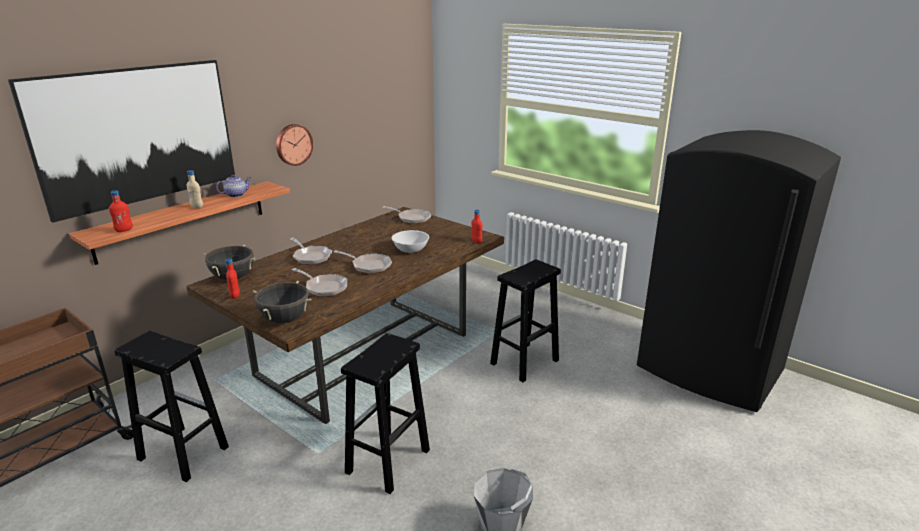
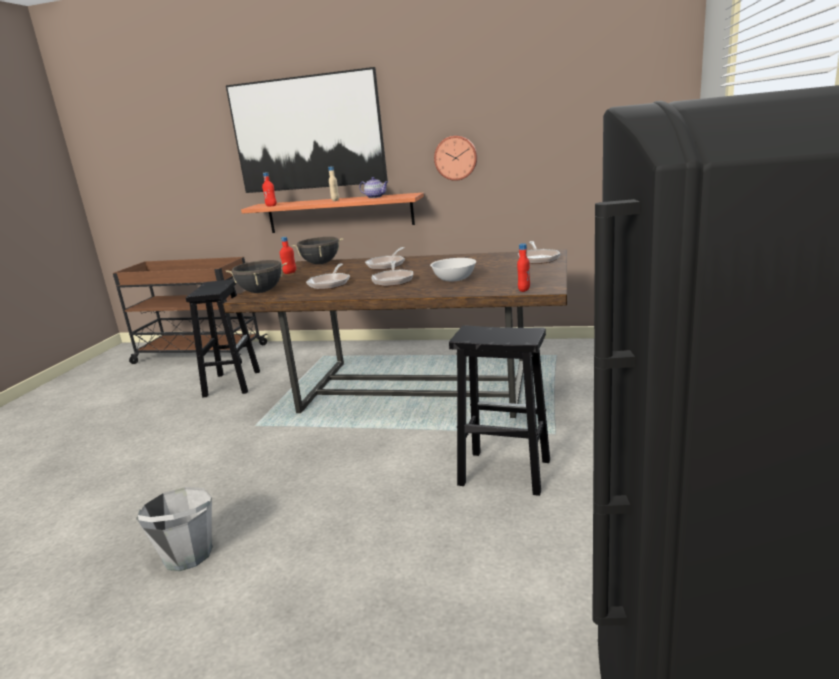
camera: 65 degrees right, 5 degrees down
black stool [341,333,430,494] -> none

